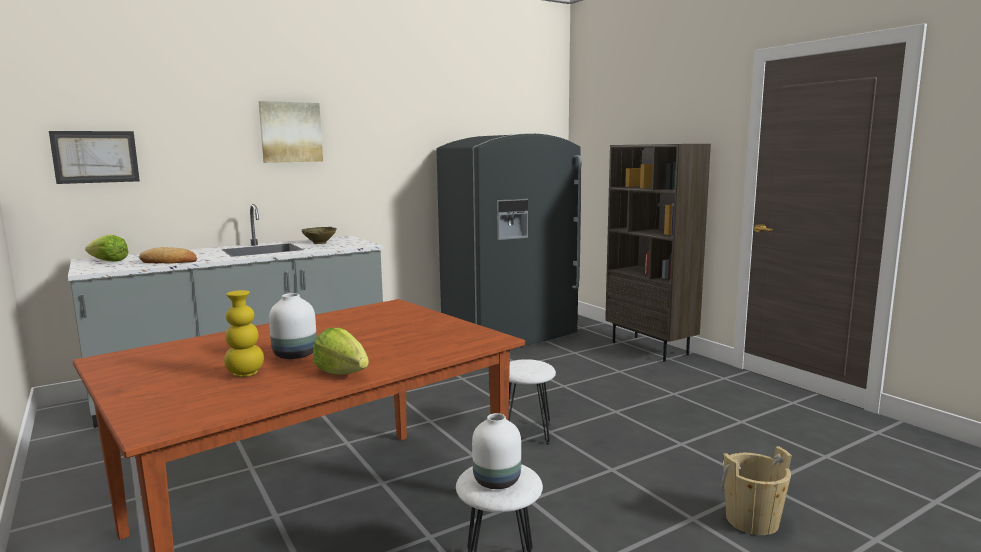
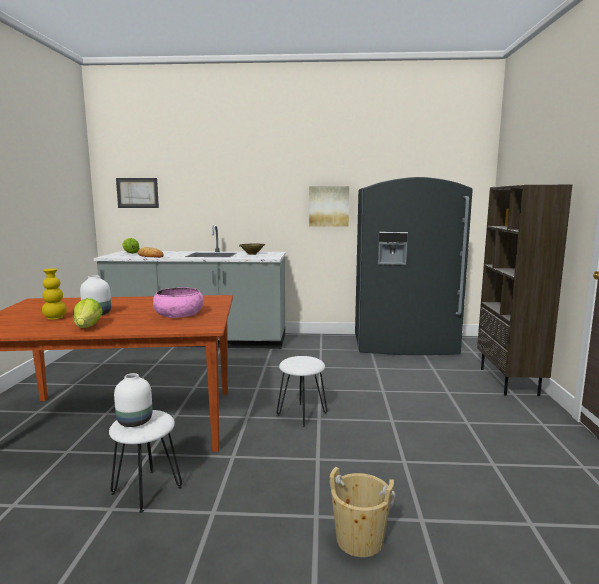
camera: 35 degrees right, 0 degrees up
picture [259,101,323,163] -> picture moved to [309,186,349,227]
none -> pink bowl [153,287,203,318]

